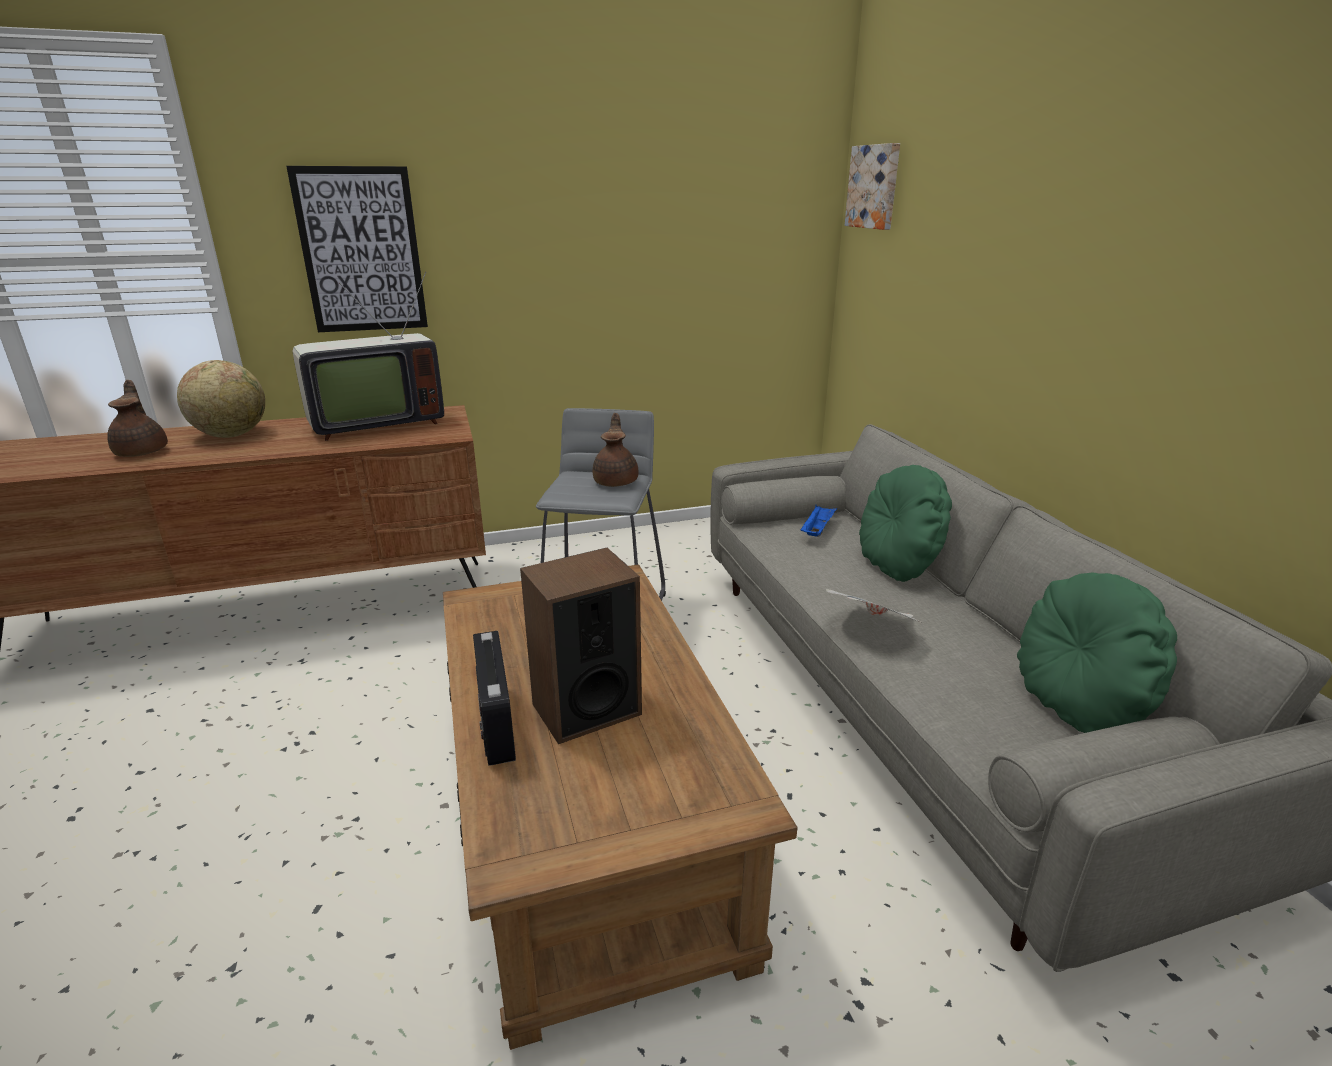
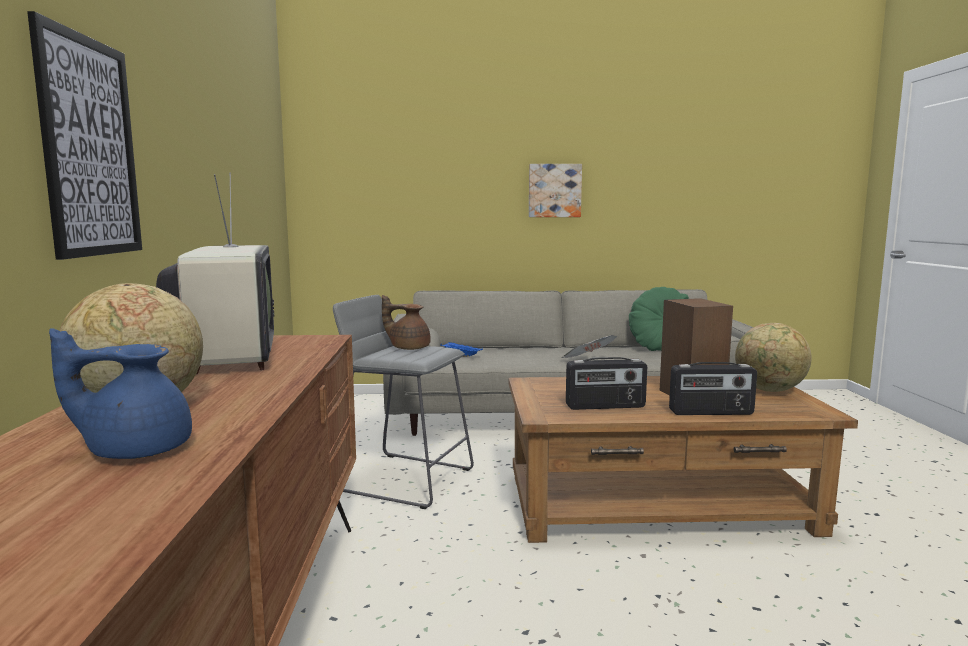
camera: 75 degrees left, 15 degrees down
brown teapot [107,380,168,457] -> blue teapot [49,328,192,459]
picture [845,143,900,230] -> picture moved to [529,164,582,217]
green pillow [859,465,952,582] -> none
none -> radio [566,357,647,410]
none -> globe [735,323,812,392]

